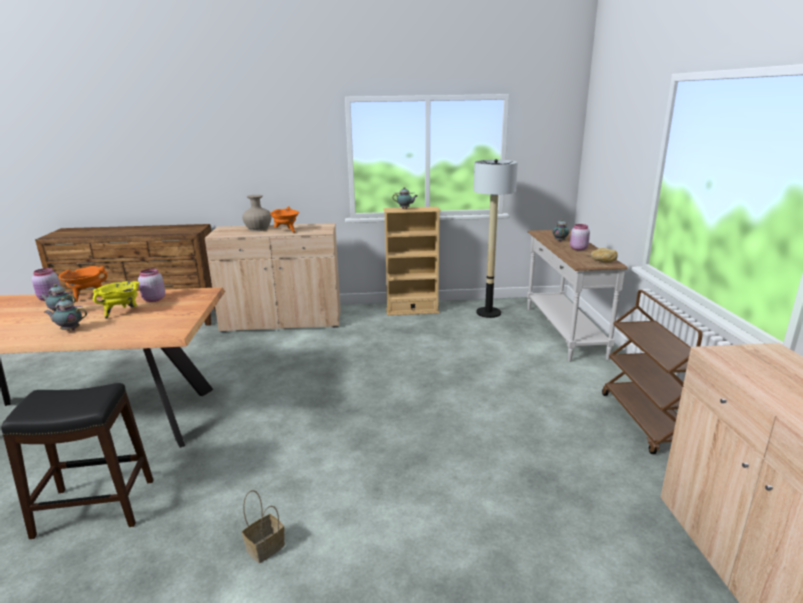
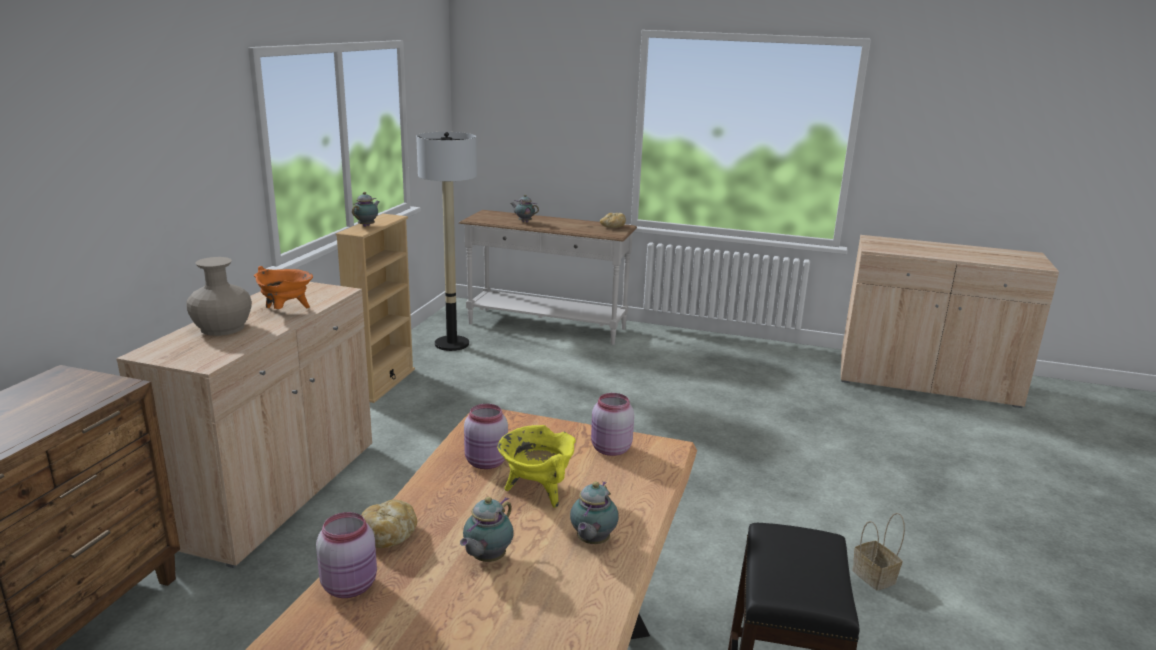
camera: 70 degrees left, 0 degrees up
orange cooking pot [58,266,108,302] -> bread [361,499,417,548]
pink jar [570,224,590,251] -> pink jar moved to [591,393,634,456]
brown cart [602,290,702,454] -> none

